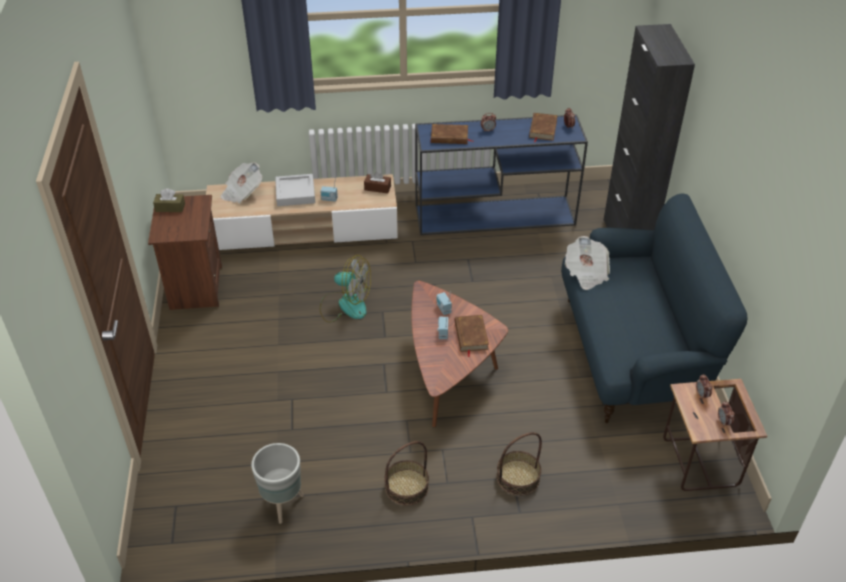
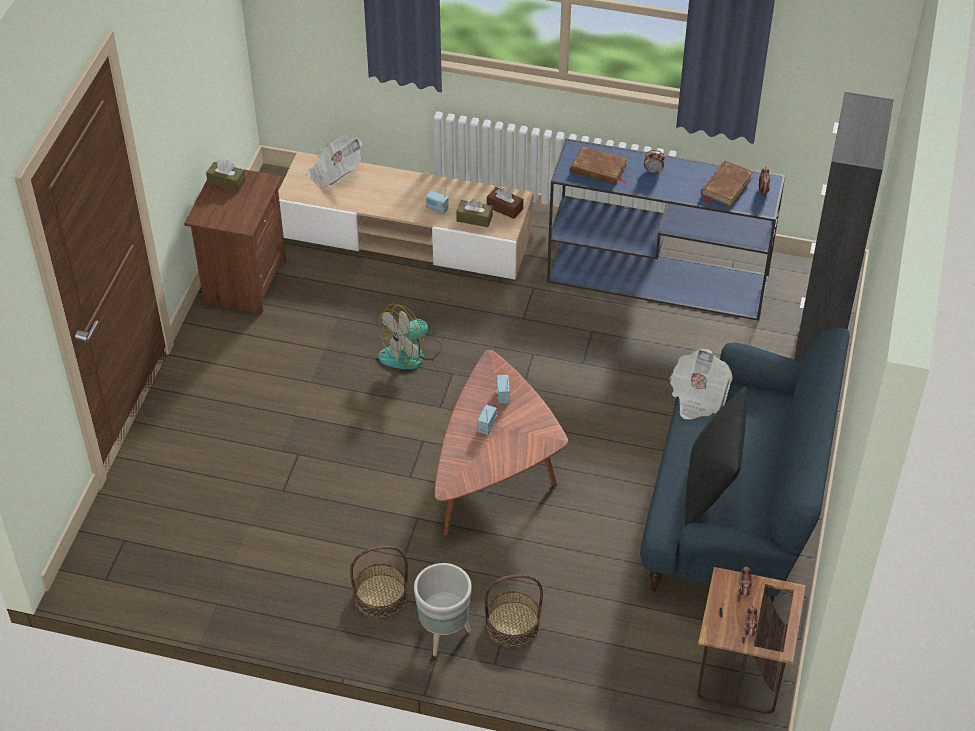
camera: 20 degrees right, 5 degrees up
grey planter [251,443,304,524] -> grey planter moved to [414,563,472,656]
grey tray [275,174,315,206] -> none
fan [320,255,371,323] -> fan turned 105 degrees clockwise [378,304,442,369]
brown book [454,315,489,357] -> none
none -> brown tissue box [456,199,493,227]
none -> black pillow [685,387,746,525]

